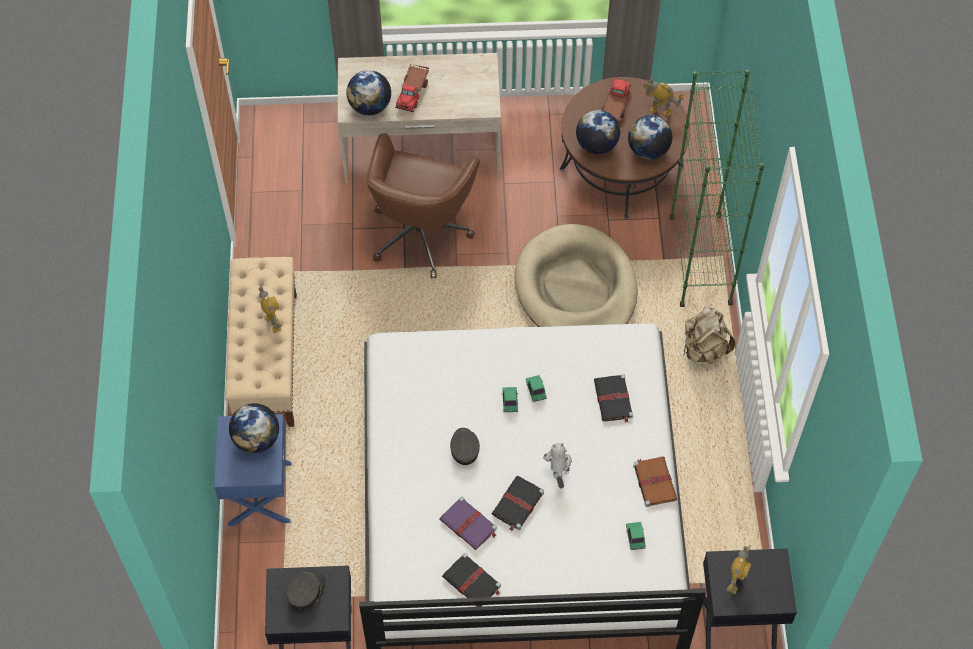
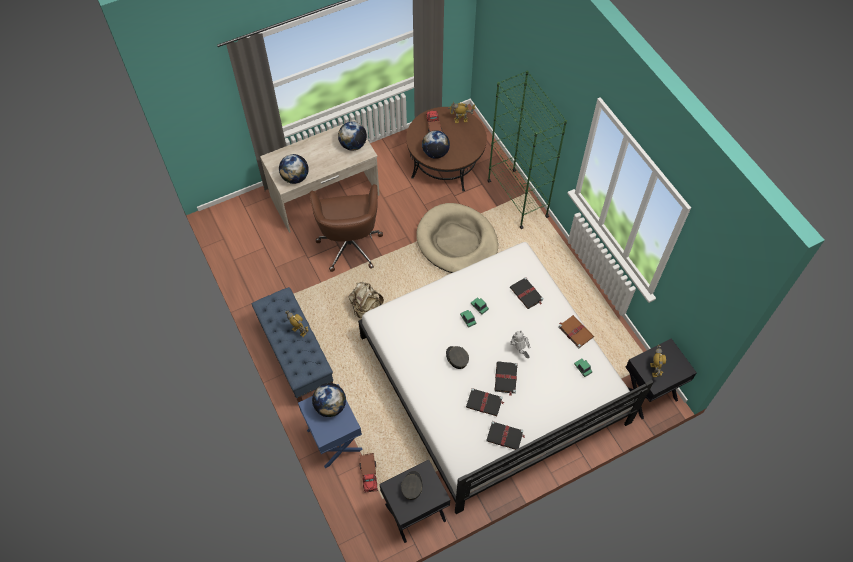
camera: 25 degrees left, 0 degrees up
beige bench [225,257,297,427] -> blue bench [252,287,333,402]
toy truck [395,64,429,112] -> toy truck moved to [360,453,378,493]
purple book [439,497,497,550] -> black book [466,388,504,416]
globe [628,115,672,159] -> globe moved to [338,121,367,150]
beige backpack [683,306,735,364] -> beige backpack moved to [349,282,384,318]

